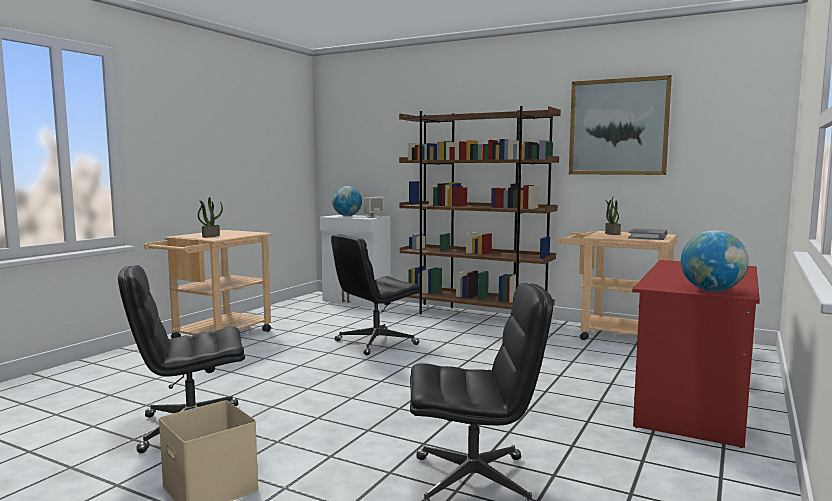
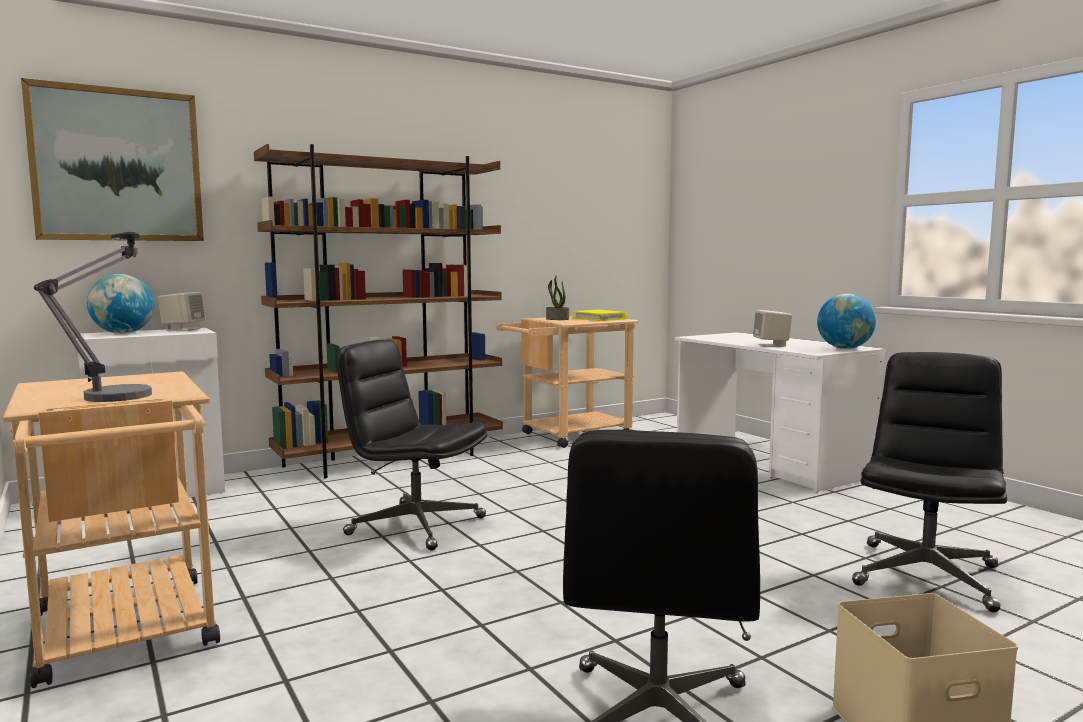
camera: 60 degrees left, 0 degrees up
potted plant [198,197,223,237] -> table lamp [34,232,152,402]
black office chair [331,234,421,355] -> black office chair turned 120 degrees clockwise [336,339,487,551]
picture [569,75,672,175] -> picture moved to [21,78,204,241]
grey book [628,228,668,240] -> yellow book [572,310,627,321]
red desk [632,260,760,448] -> white desk [675,332,886,493]
none -> beige speaker [753,310,792,347]

